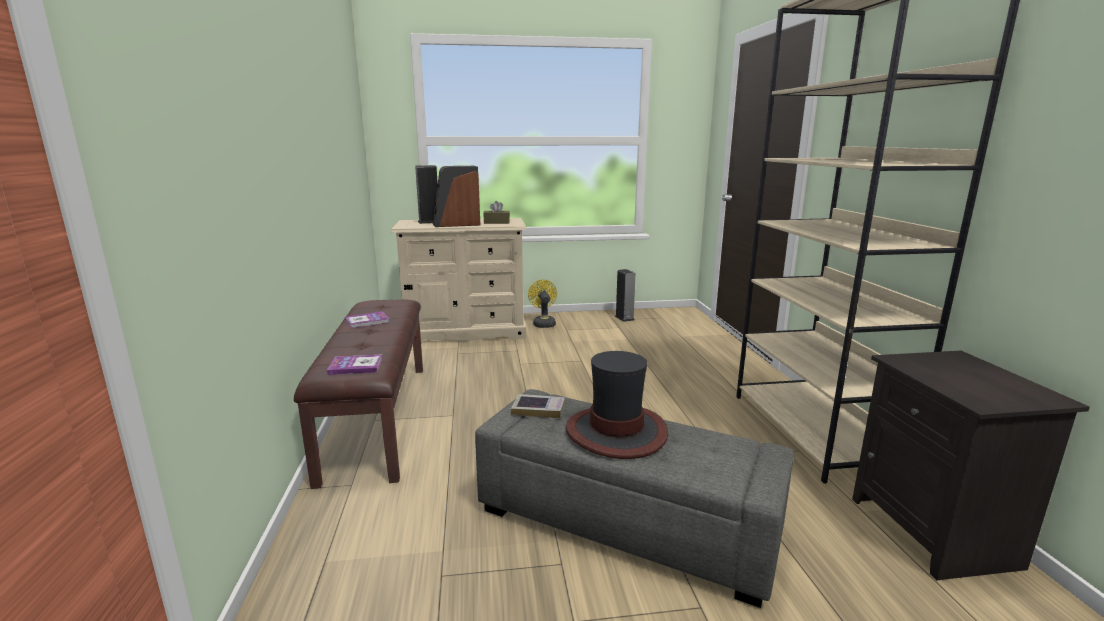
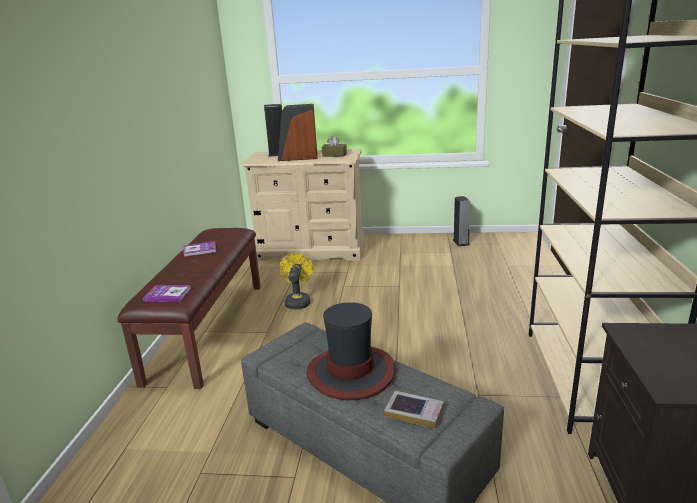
camera: 15 degrees right, 5 degrees up
book [511,394,565,418] -> book moved to [384,391,444,429]
yellow fan [528,280,557,328] -> yellow fan moved to [280,253,313,309]

